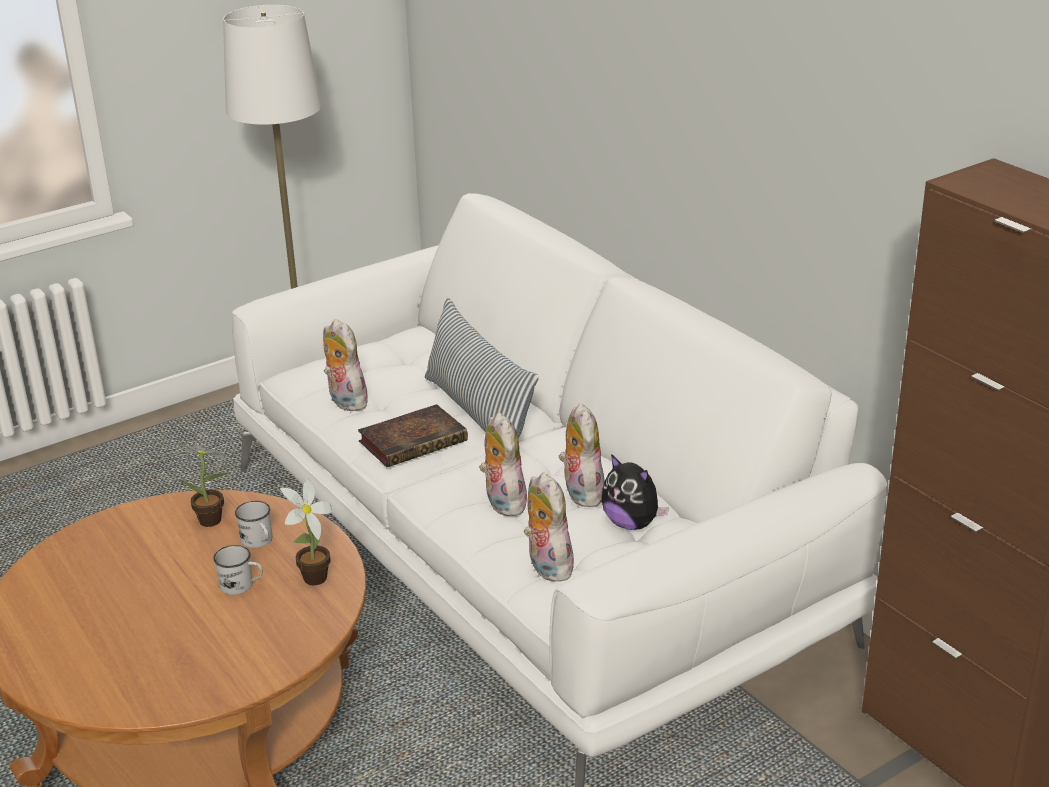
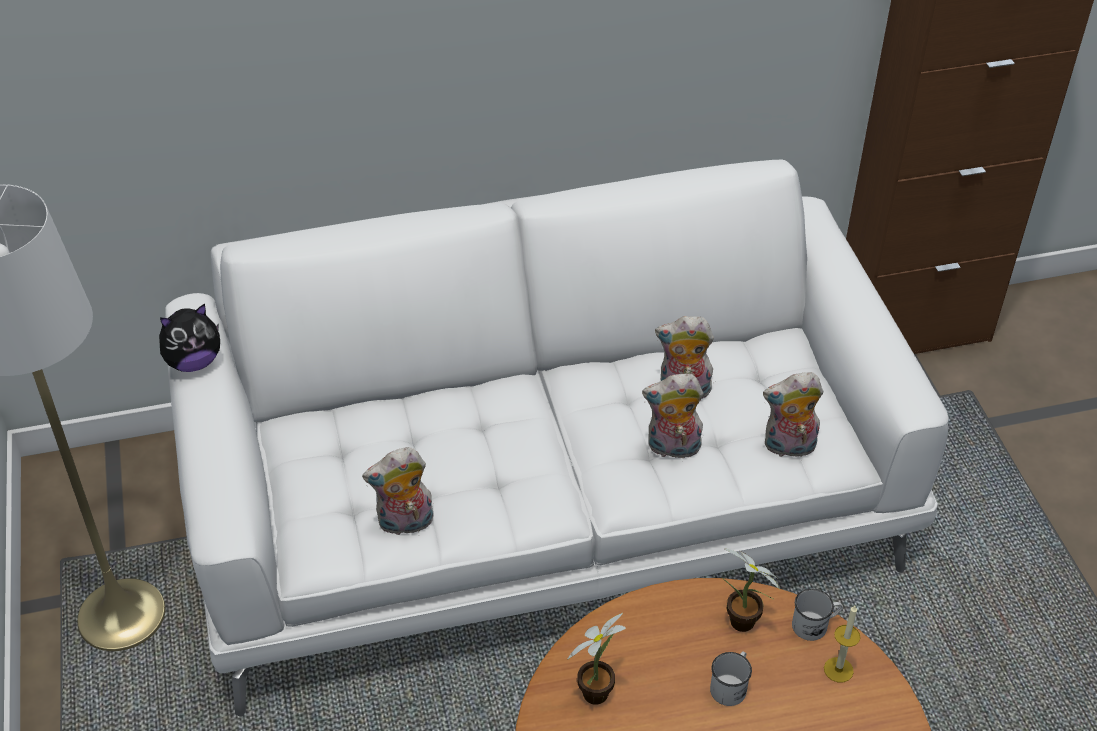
camera: 70 degrees left, 15 degrees up
white mug [235,501,273,548] -> white mug moved to [792,589,843,641]
book [358,404,468,467] -> none
pillow [425,298,539,439] -> none
plush toy [602,454,669,530] -> plush toy moved to [159,303,220,372]
none -> candle [824,605,860,683]

